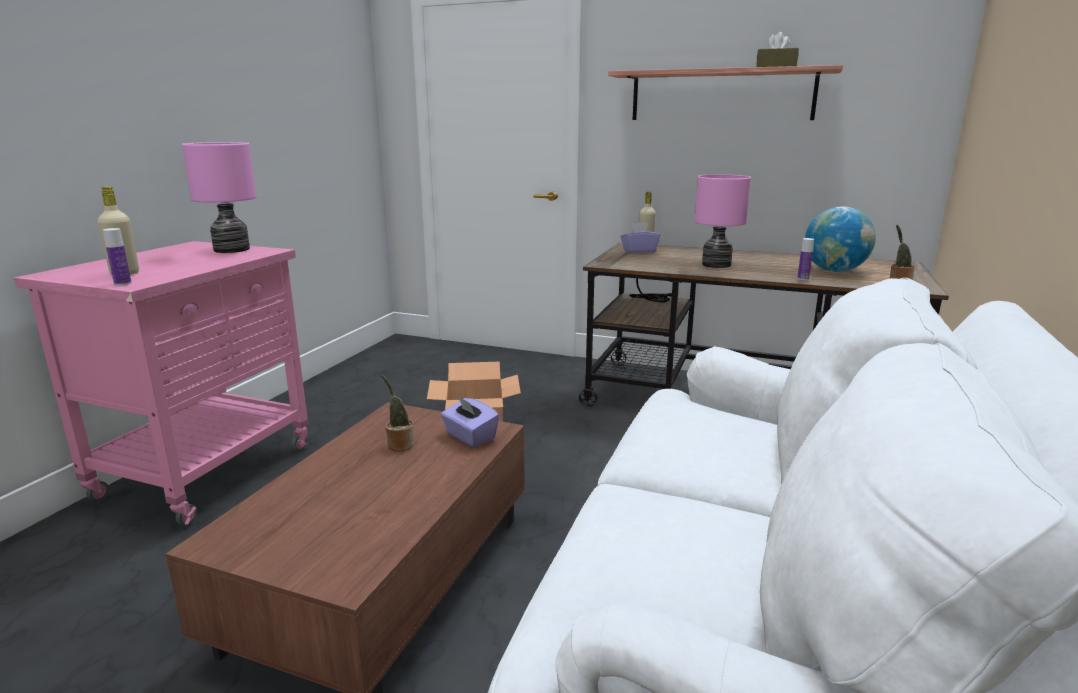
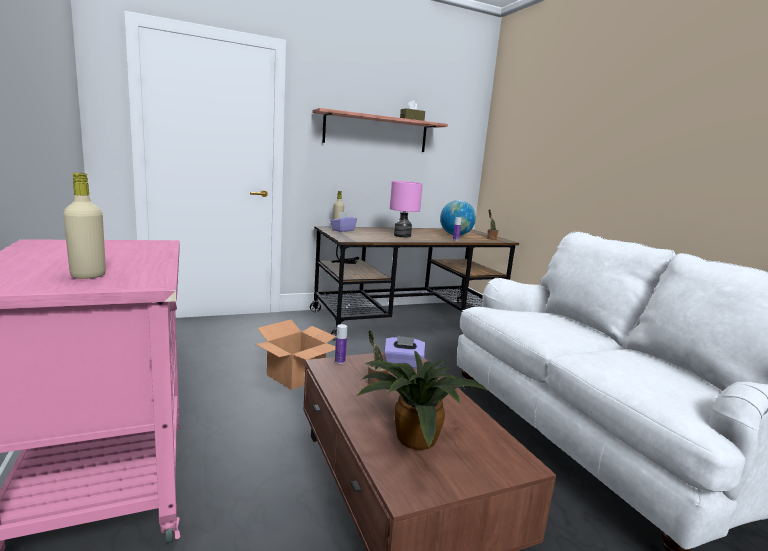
camera: 45 degrees left, 5 degrees down
bottle [103,228,132,286] -> bottle moved to [335,324,347,364]
pink table lamp [182,142,257,253] -> none
none -> potted plant [357,350,488,450]

